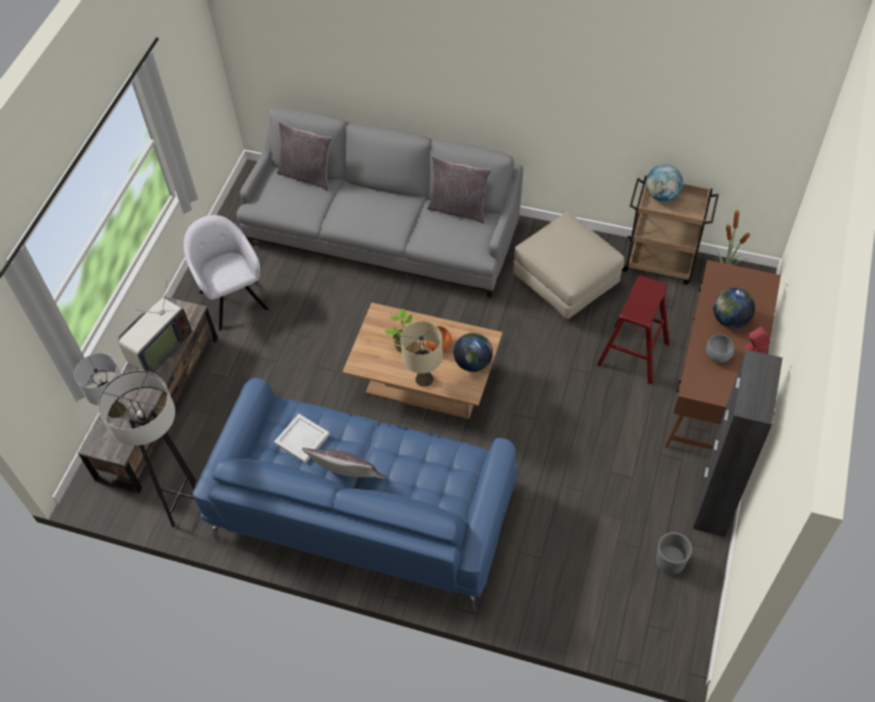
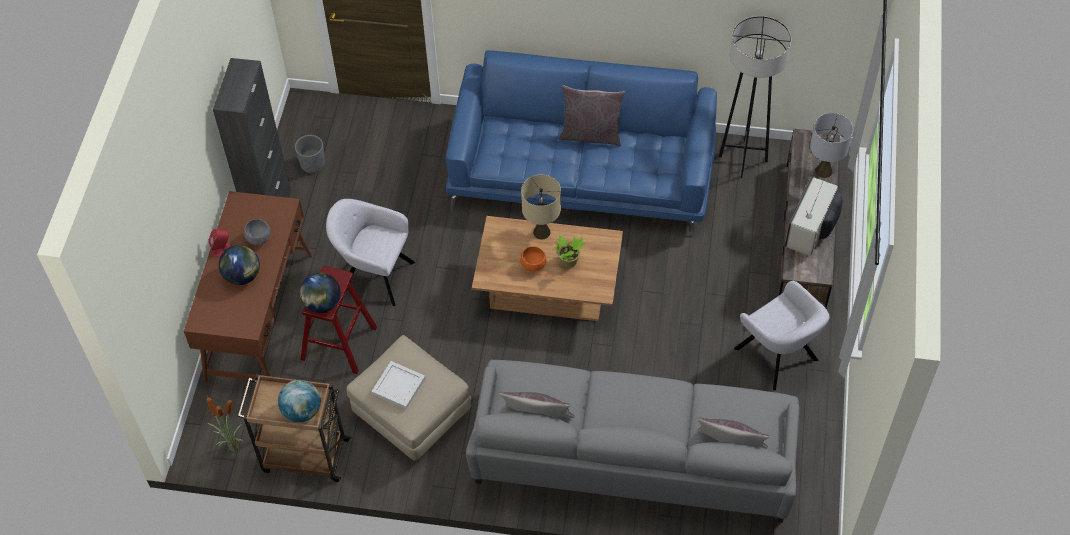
camera: 170 degrees right, 0 degrees up
white tray [274,414,330,464] -> white tray moved to [371,361,425,409]
globe [453,333,493,372] -> globe moved to [300,273,341,313]
none -> grey armchair [326,199,415,306]

